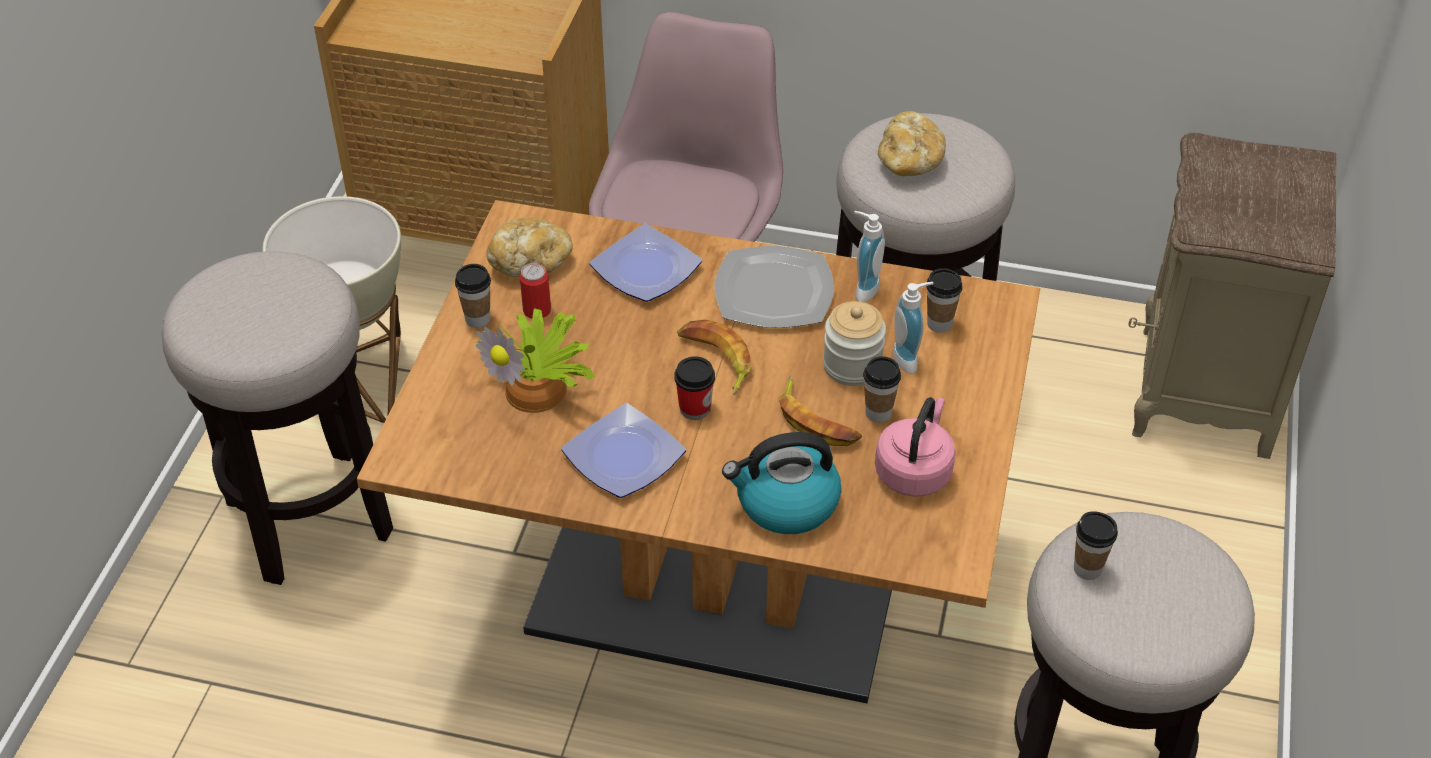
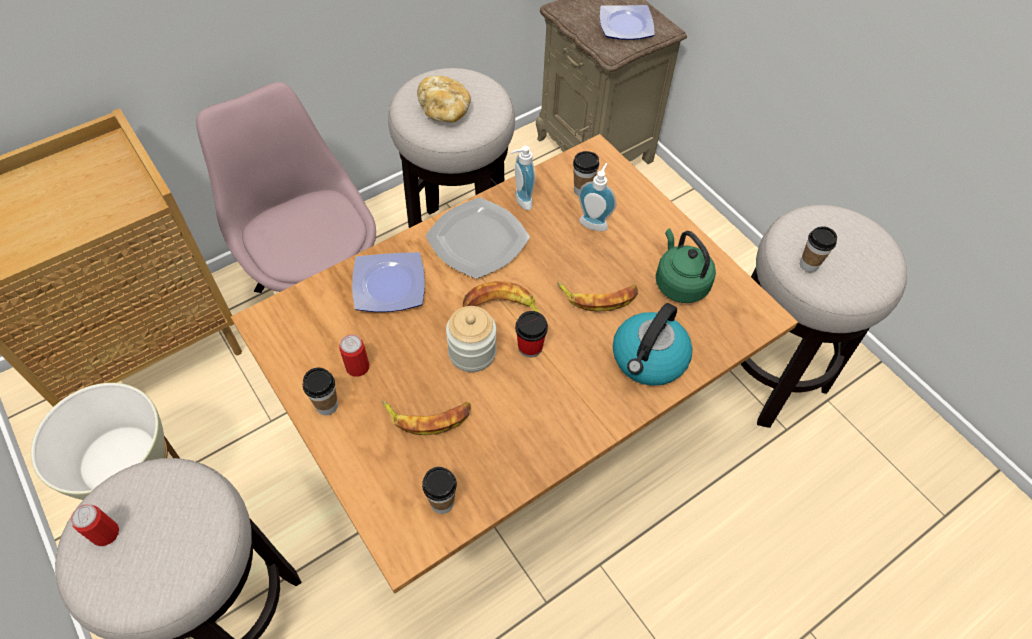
camera: 50 degrees left, 10 degrees up
potted plant [476,308,595,413] -> banana [382,400,471,435]
bread [487,217,573,277] -> none
plate [561,403,686,498] -> plate moved to [600,5,655,40]
jar [823,301,886,386] -> jar moved to [446,306,496,372]
cup [863,356,901,423] -> cup moved to [422,467,457,514]
pink kettle [875,397,956,497] -> green kettle [656,229,716,303]
none -> can [71,504,119,546]

